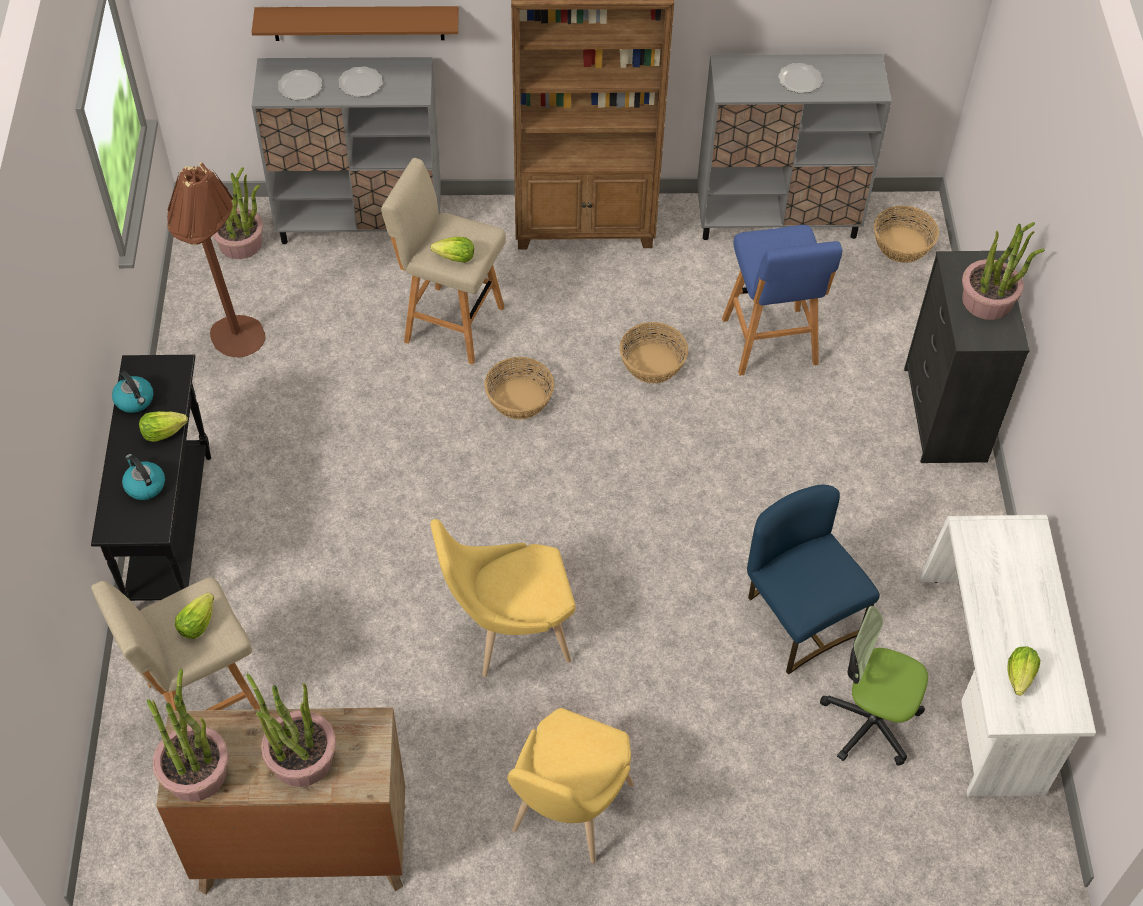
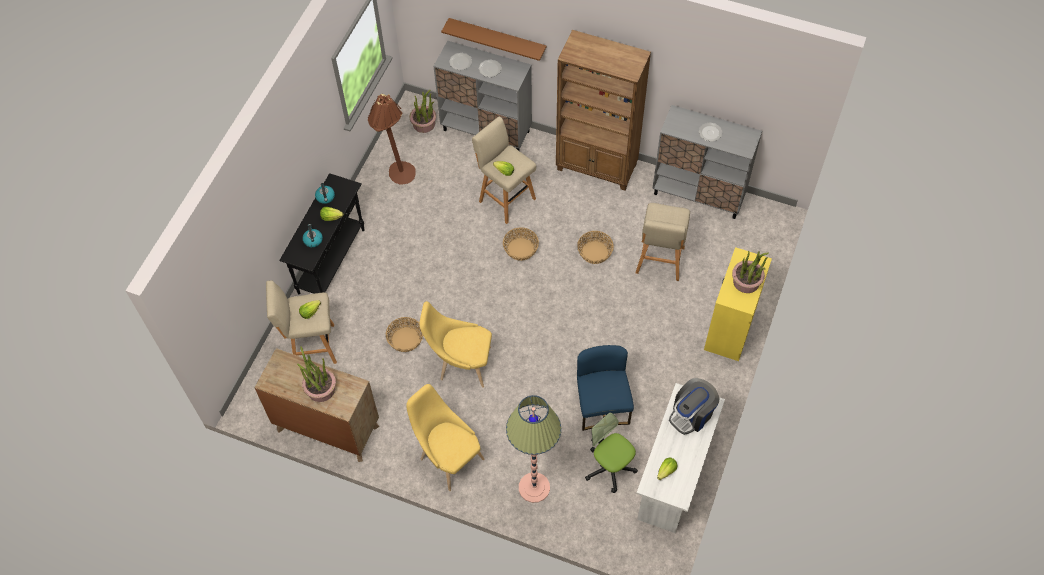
camera: 25 degrees right, 5 degrees up
potted plant [147,669,228,802] -> none
yellow chair [507,708,634,863] -> yellow chair turned 90 degrees clockwise [406,384,485,491]
blue stool [722,225,842,376] -> beige stool [636,203,690,281]
basket [874,206,939,263] -> basket moved to [386,317,423,352]
black dresser [904,251,1030,463] -> yellow dresser [704,247,772,361]
none -> floor lamp [506,395,561,503]
none -> coffee machine [669,378,720,435]

